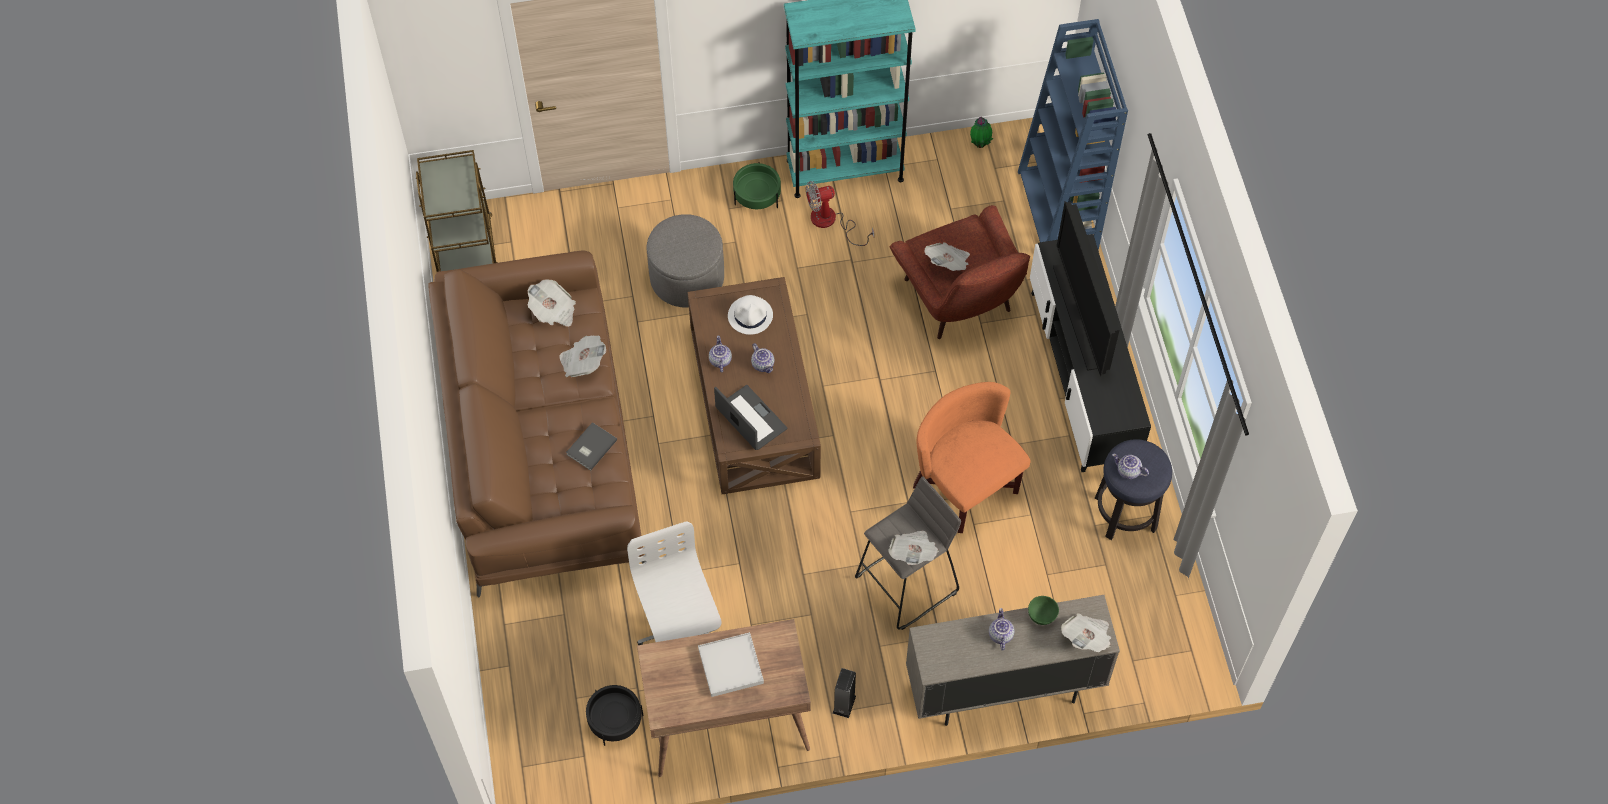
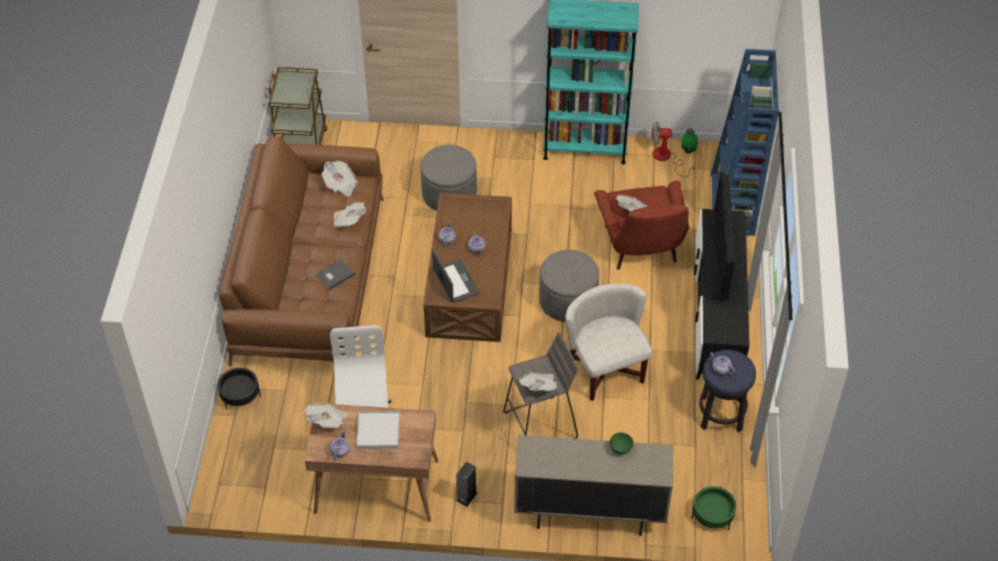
camera: 15 degrees right, 10 degrees down
black planter [586,685,643,746] -> black planter moved to [218,368,261,409]
white hat [728,295,773,335] -> none
green planter [733,163,781,209] -> green planter moved to [691,486,736,530]
fan [806,181,874,246] -> fan moved to [652,122,695,177]
orange armchair [913,382,1030,533] -> white armchair [565,284,653,401]
teapot [989,608,1014,650] -> teapot moved to [330,430,350,461]
newspaper [1061,613,1111,652] -> newspaper moved to [305,403,348,428]
none -> grey ottoman [539,250,599,322]

